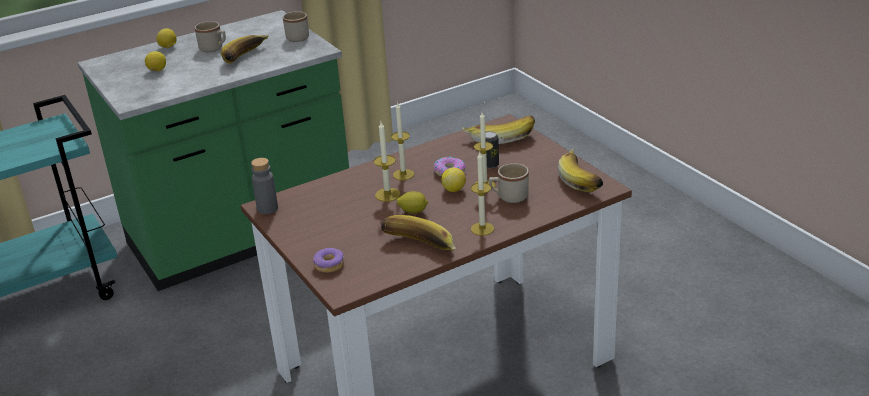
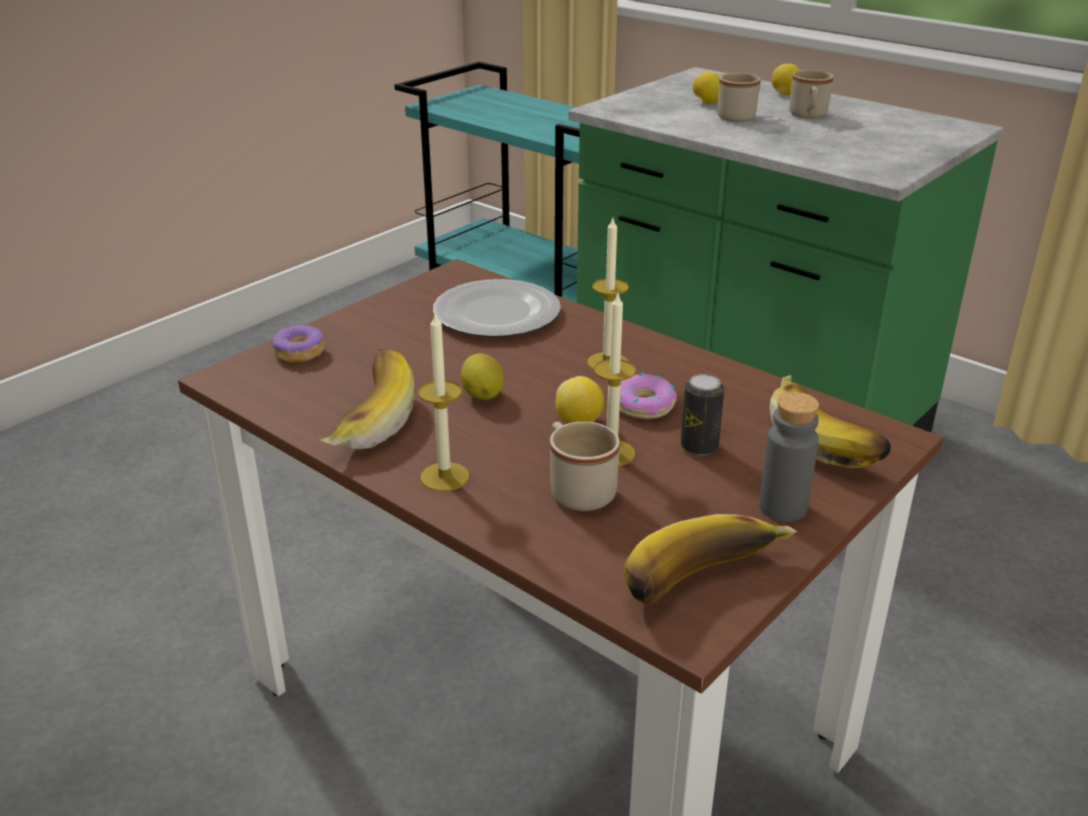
camera: 70 degrees right, 0 degrees up
banana [221,35,269,64] -> none
grey bottle [251,158,278,214] -> grey bottle moved to [759,392,819,522]
beige mug [283,11,309,42] -> beige mug moved to [717,73,761,122]
candle [374,122,401,202] -> none
none -> plate [433,279,561,337]

